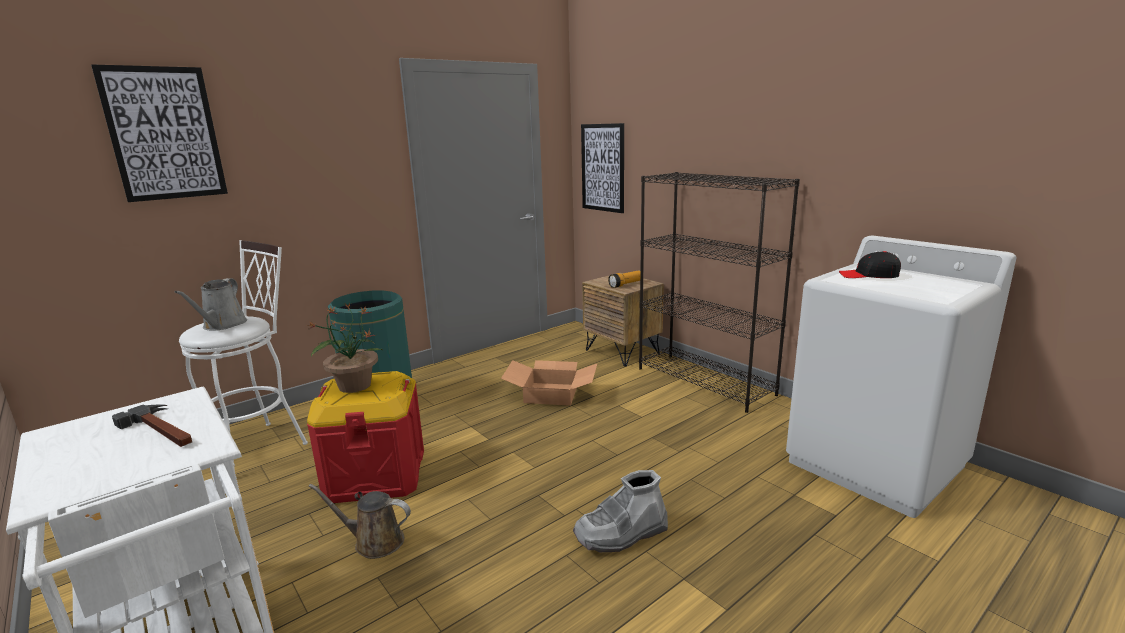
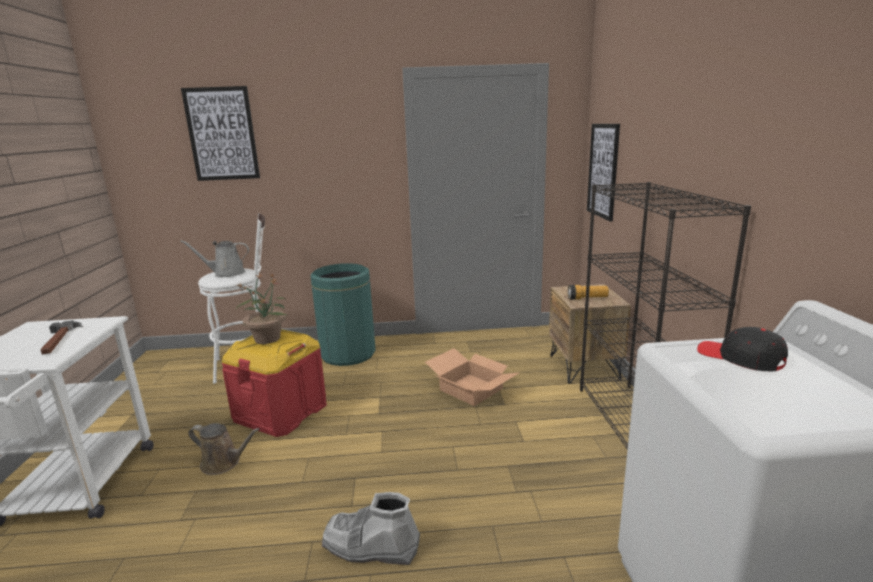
camera: 35 degrees right, 0 degrees up
grey watering can [175,278,247,330] -> grey watering can turned 45 degrees clockwise [180,240,249,277]
brown watering can [309,484,411,559] -> brown watering can turned 150 degrees clockwise [188,423,260,475]

